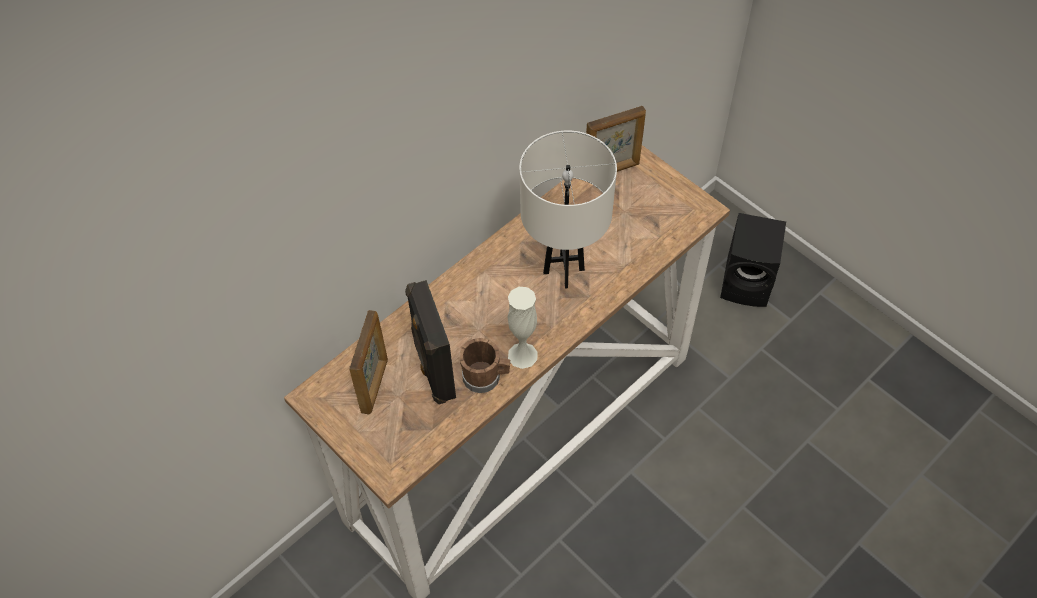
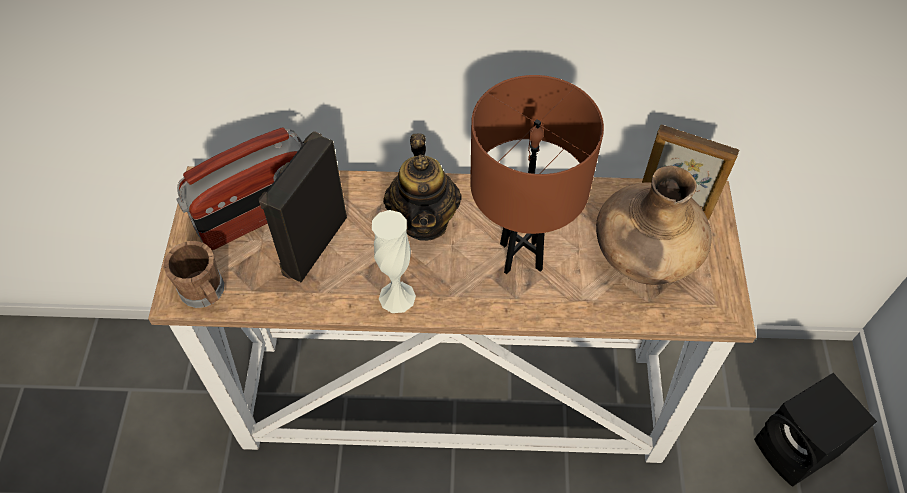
camera: 45 degrees right, 0 degrees up
picture frame [349,310,388,415] -> radio [176,127,304,250]
brown mug [459,338,510,393] -> brown mug moved to [164,241,224,308]
white table lamp [519,131,617,289] -> brown table lamp [470,75,604,274]
none -> teapot [383,133,462,241]
none -> brown vase [596,166,712,285]

